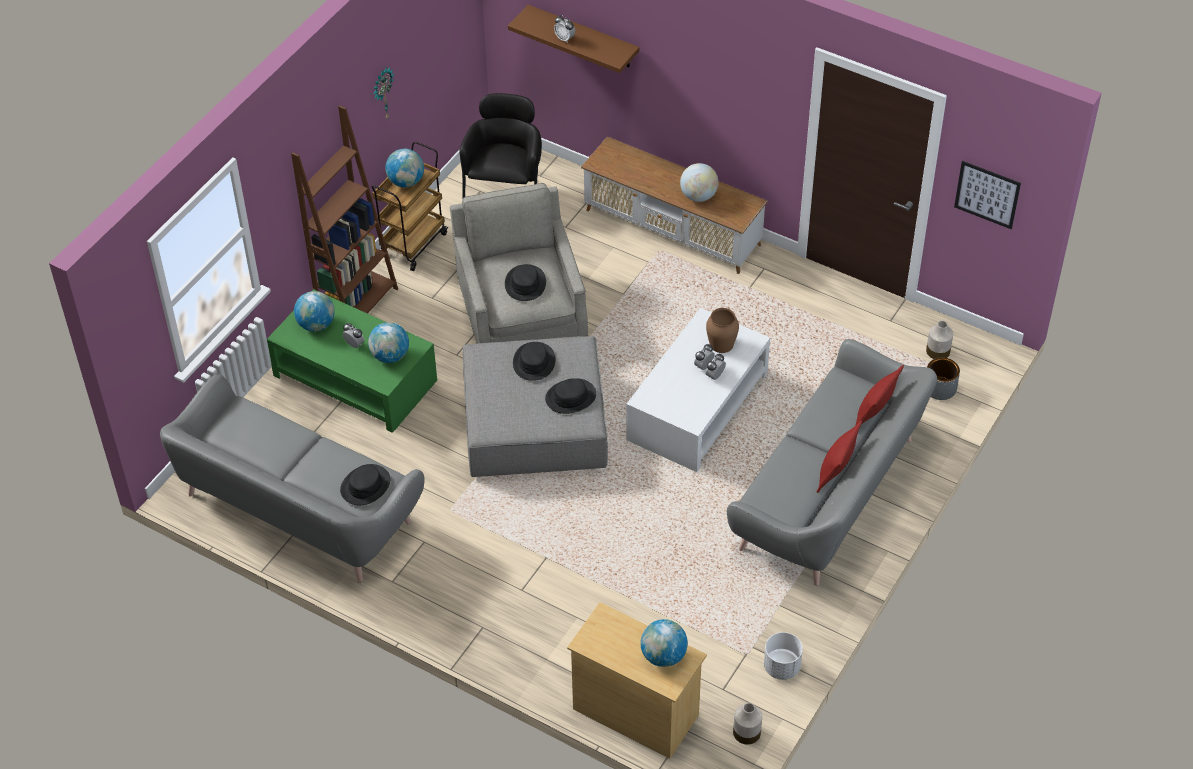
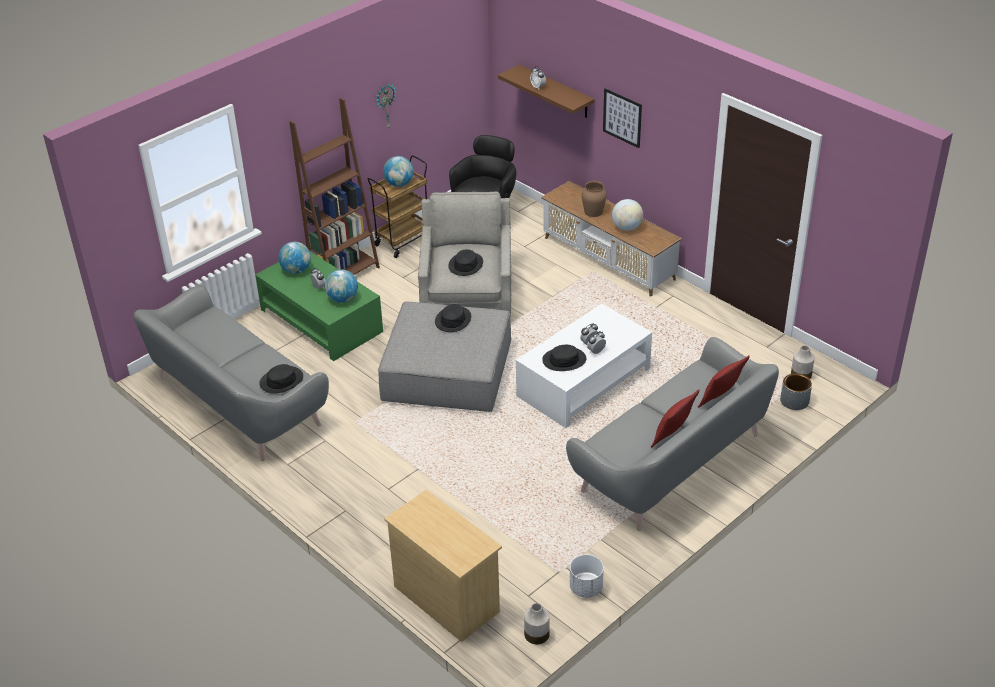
camera: 15 degrees right, 10 degrees down
black hat [545,378,596,414] -> black hat moved to [542,345,586,371]
globe [640,619,688,667] -> none
brown vase [706,308,739,353] -> brown vase moved to [582,181,607,217]
picture [954,161,1021,229] -> picture moved to [603,88,642,148]

